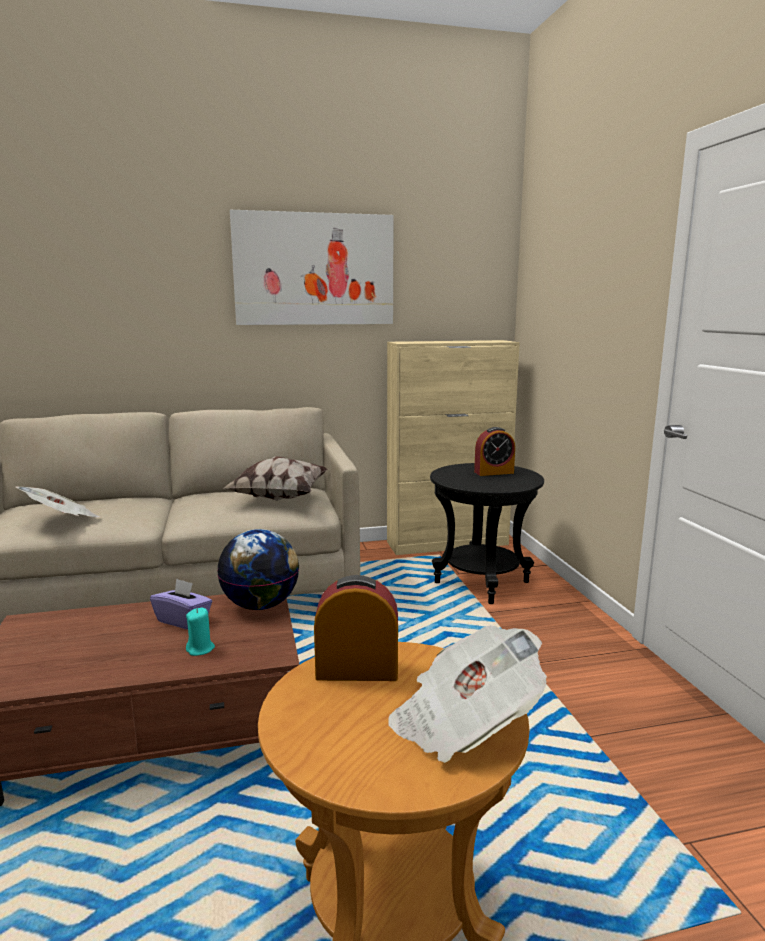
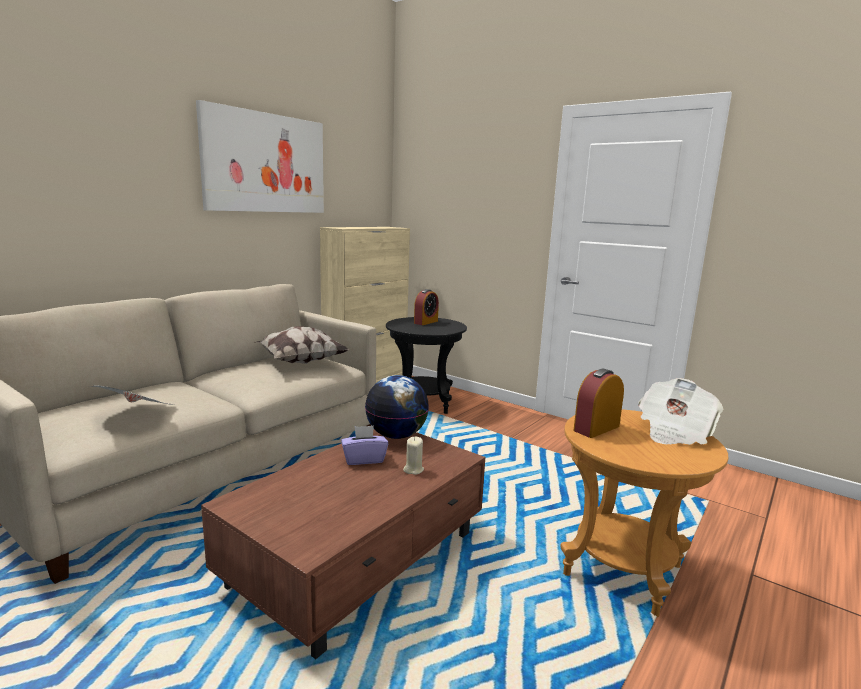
camera: 40 degrees left, 0 degrees up
turquoise candle [186,608,215,656] -> beige candle [403,437,424,475]

